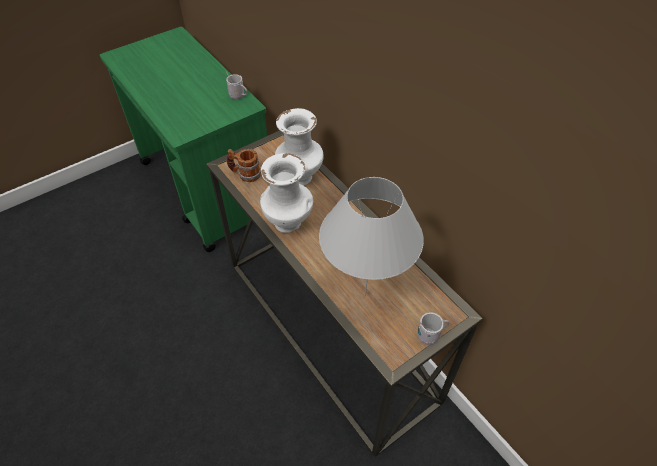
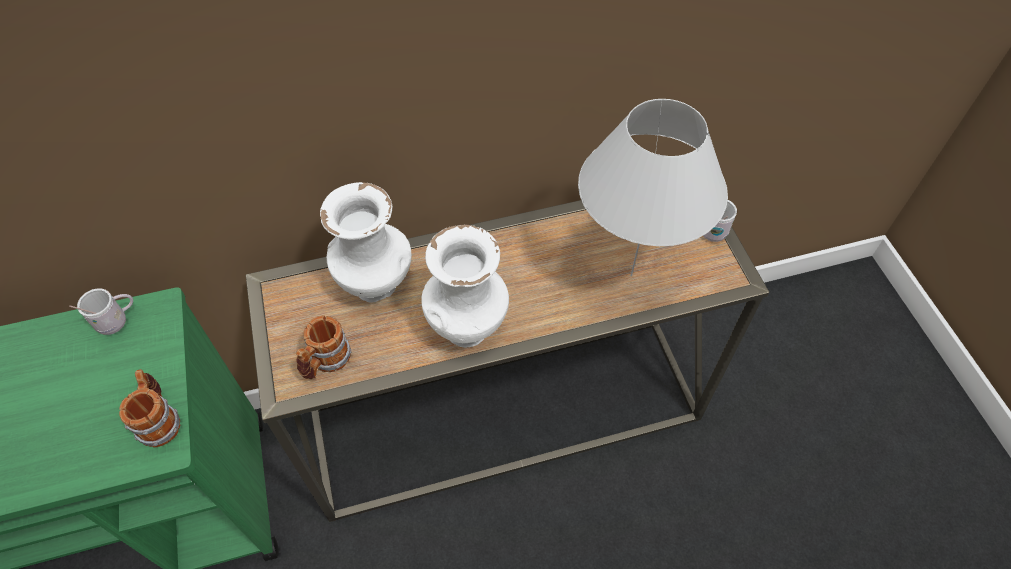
camera: 70 degrees left, 5 degrees up
none -> mug [119,369,180,447]

